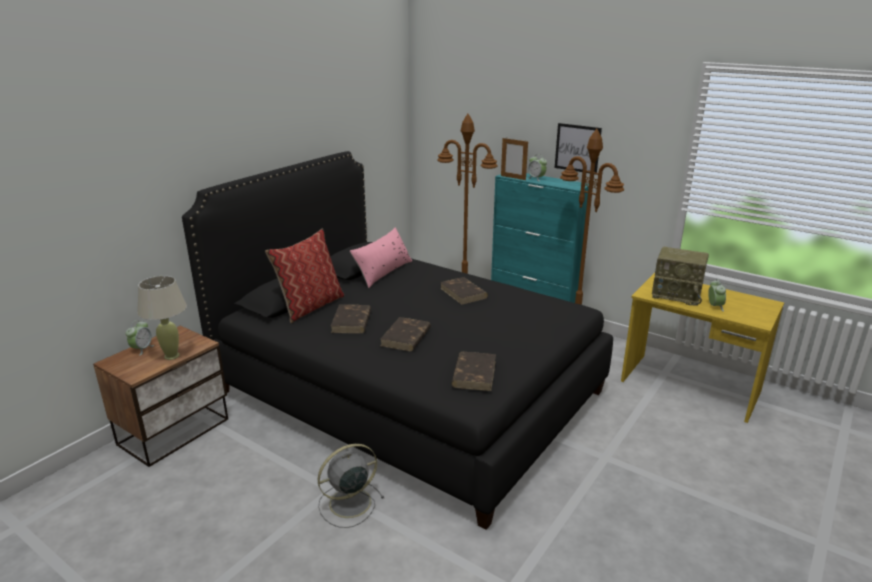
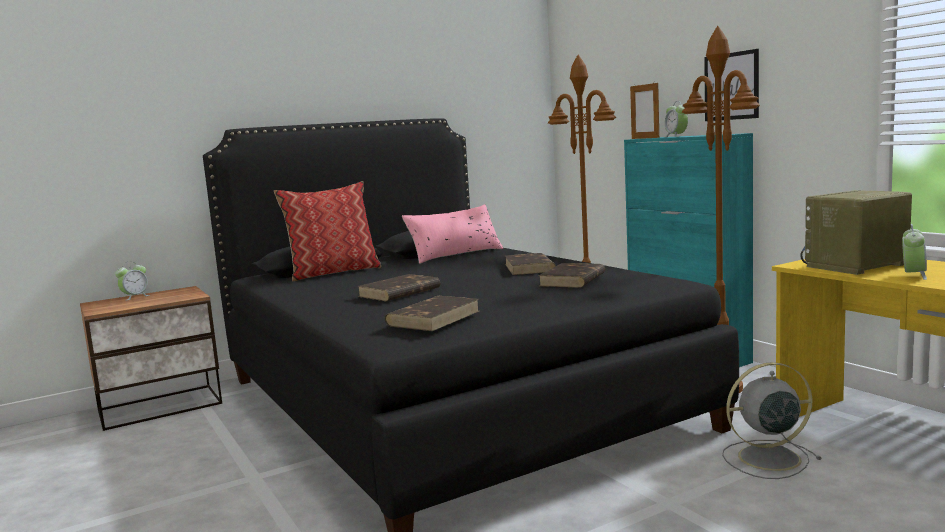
camera: 25 degrees right, 15 degrees down
beige table lamp [137,276,187,360] -> none
grey fan [318,444,384,528] -> grey fan moved to [722,362,822,479]
brown book [331,305,371,334] -> brown book moved to [539,263,605,288]
radio [652,247,709,306] -> radio turned 105 degrees clockwise [800,190,912,275]

